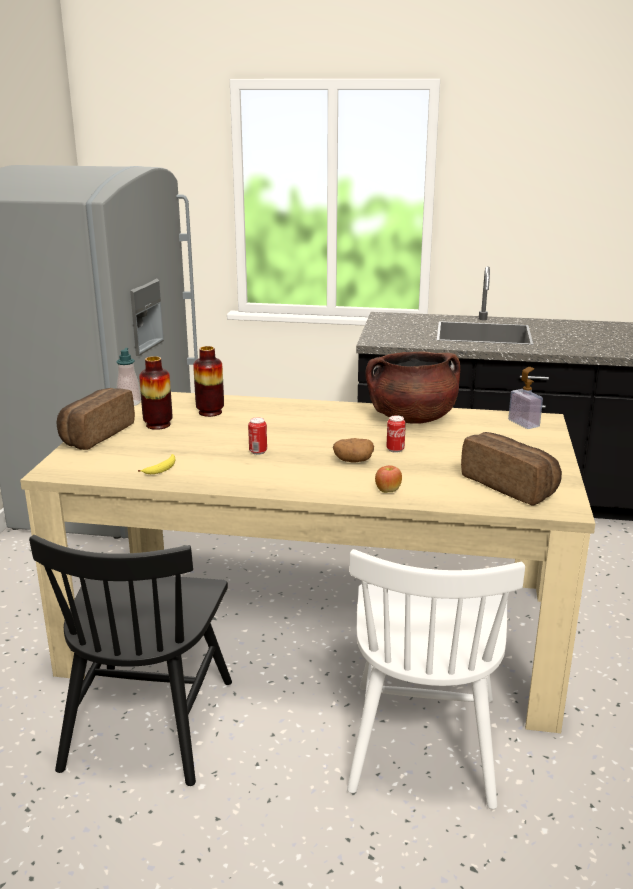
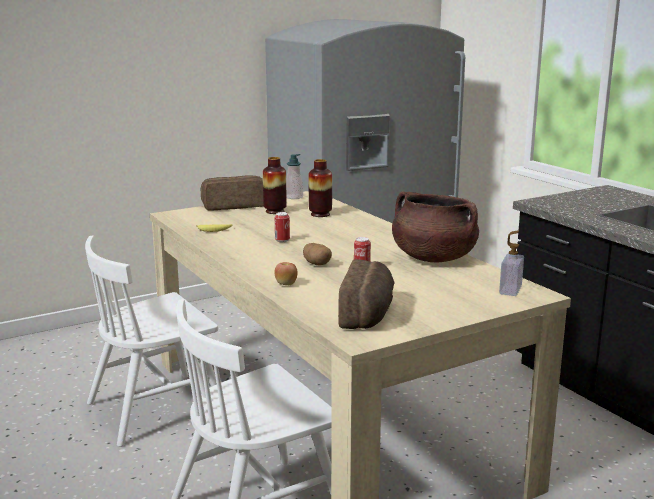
camera: 50 degrees right, 5 degrees down
black chair [29,535,232,786] -> white chair [85,236,218,447]

